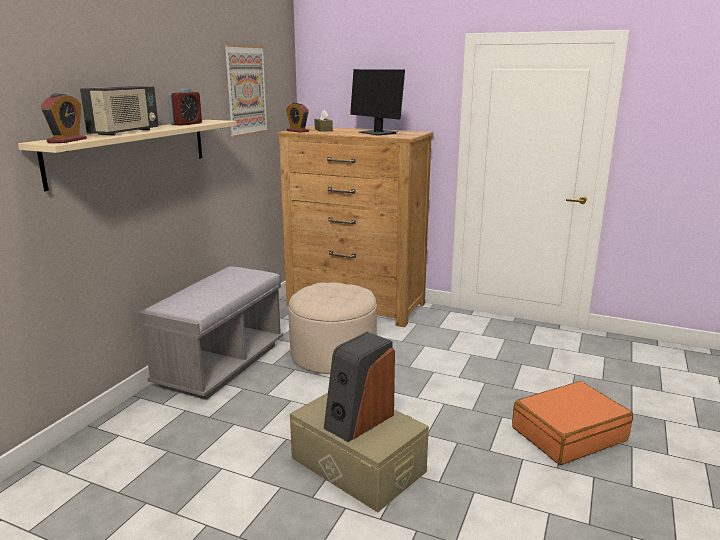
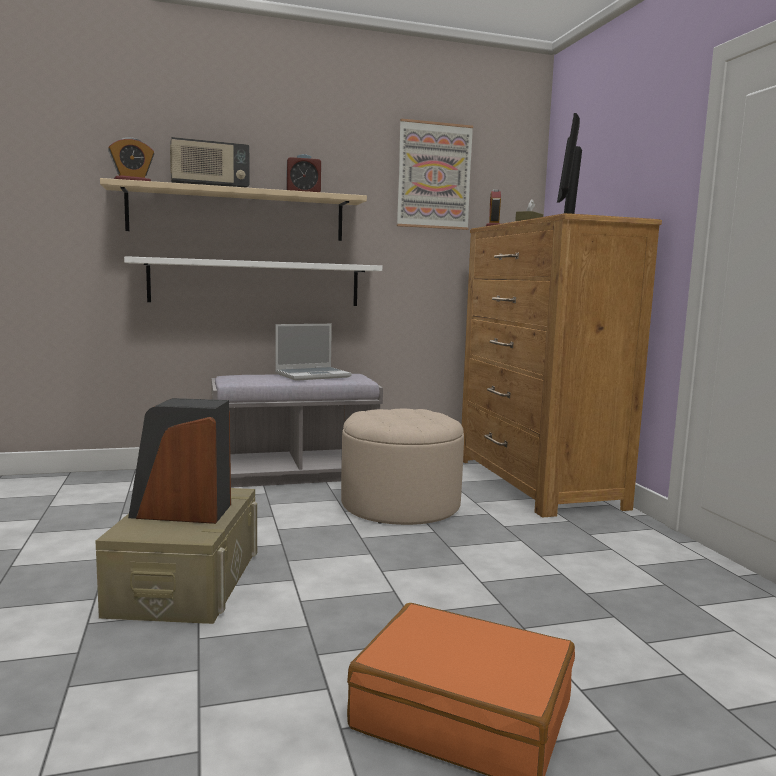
camera: 50 degrees right, 10 degrees down
none -> white shelf [124,256,382,306]
none -> laptop [275,324,352,381]

